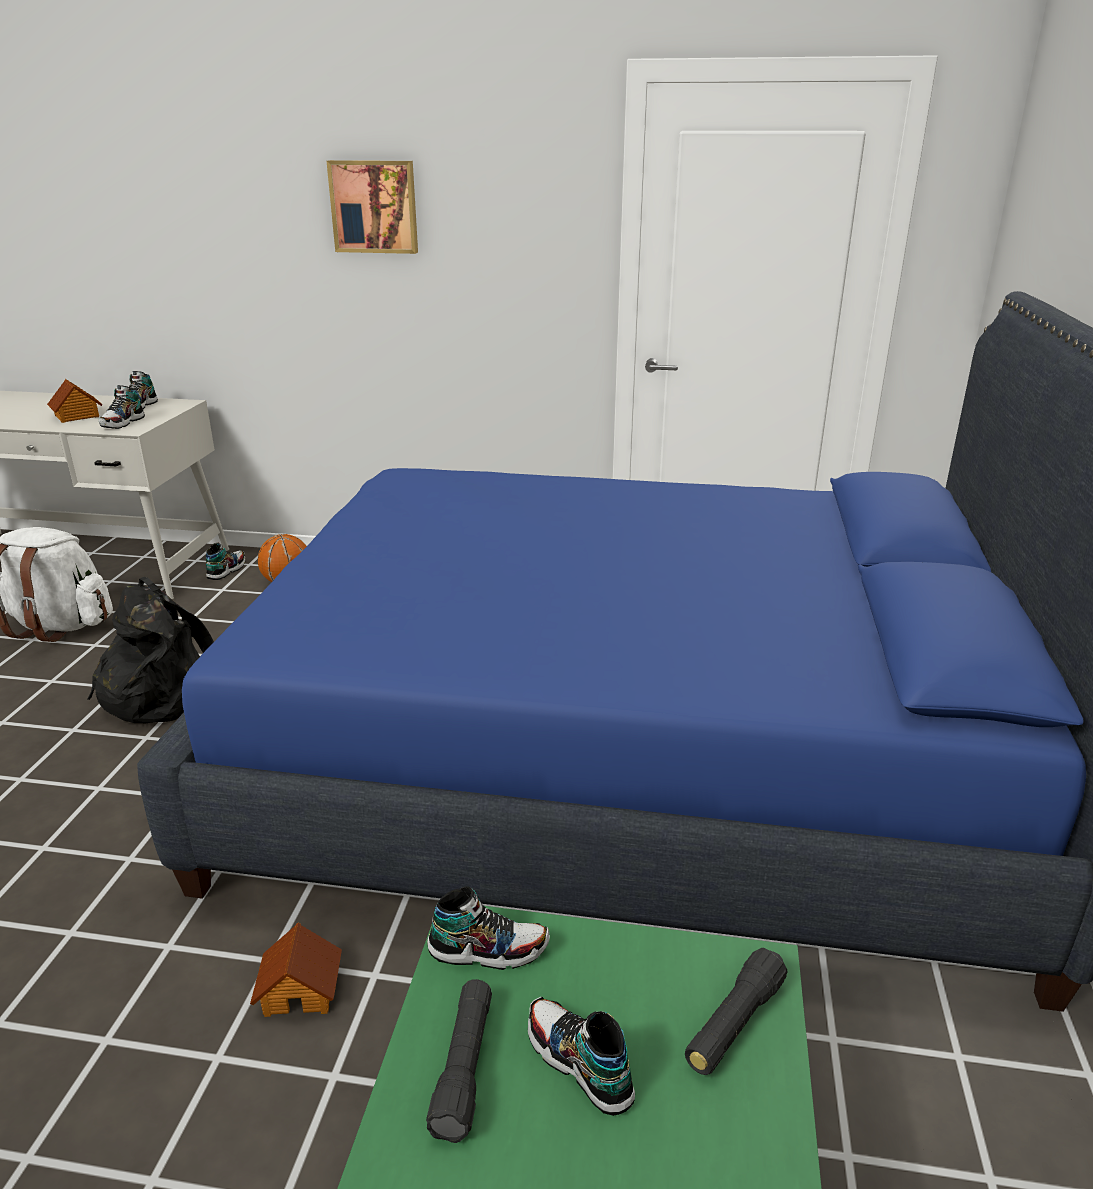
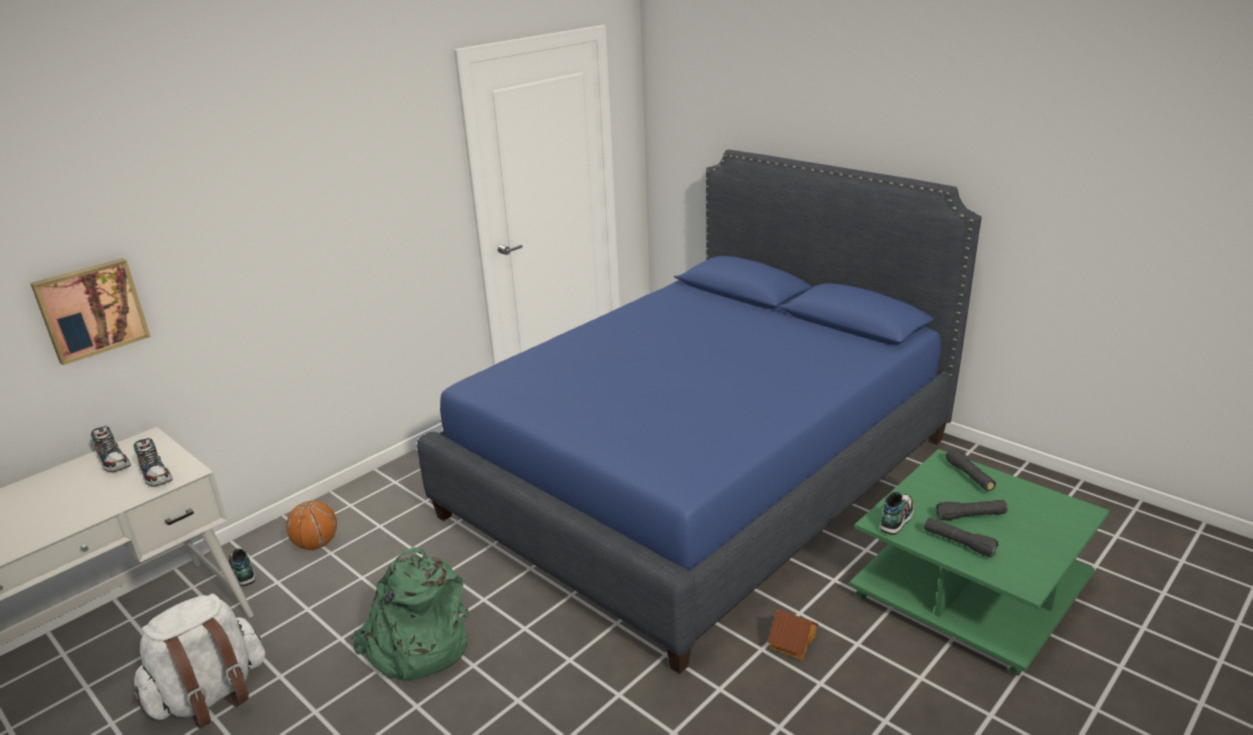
camera: 55 degrees left, 0 degrees up
toy house [47,379,103,423] -> none
black backpack [87,577,214,723] -> green backpack [351,547,469,681]
picture [326,160,418,254] -> picture moved to [30,258,151,365]
shoe [528,996,635,1116] -> black flashlight [936,500,1007,521]

